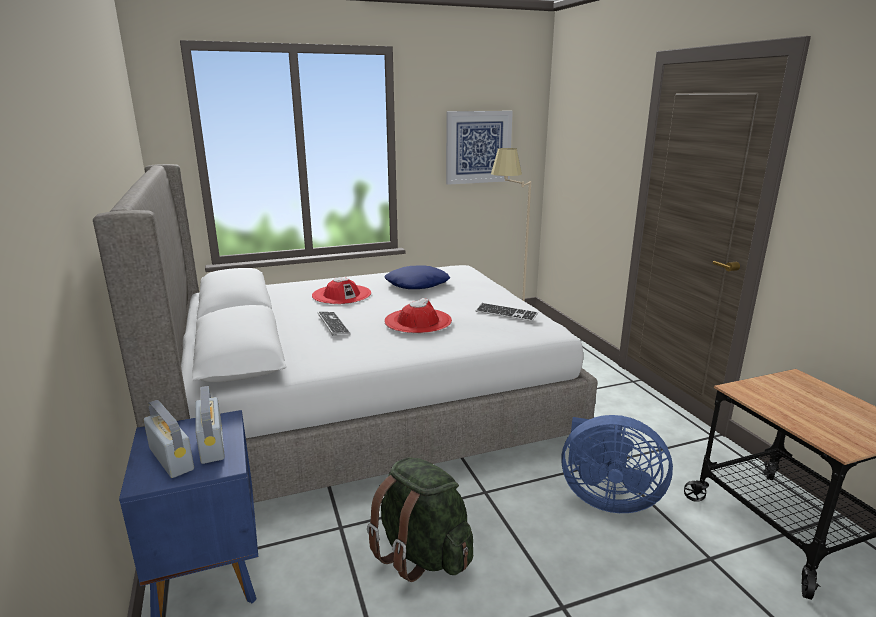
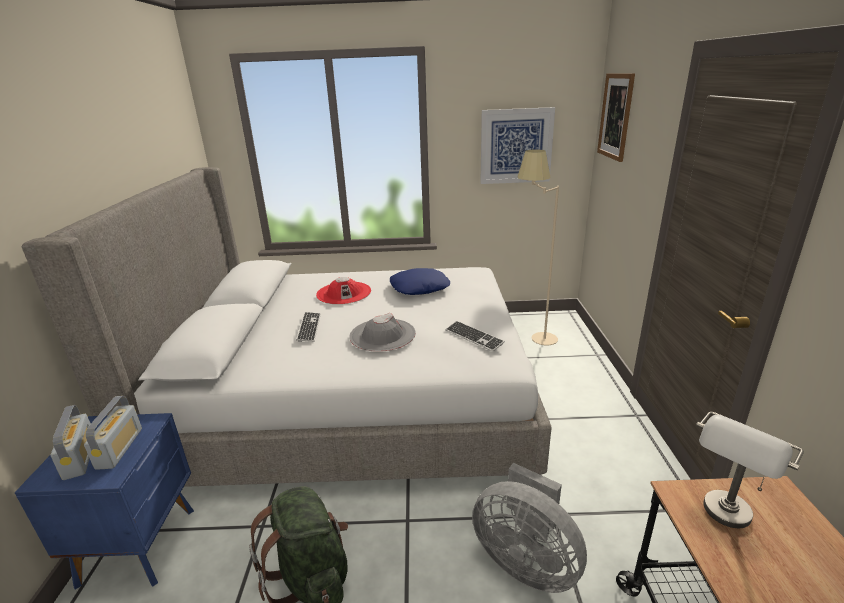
camera: 20 degrees right, 5 degrees up
red hat [384,298,452,333] -> grey hat [349,313,416,352]
blue fan [561,415,673,513] -> grey fan [472,463,587,593]
none -> picture [597,73,635,162]
none -> grey table lamp [696,412,804,528]

